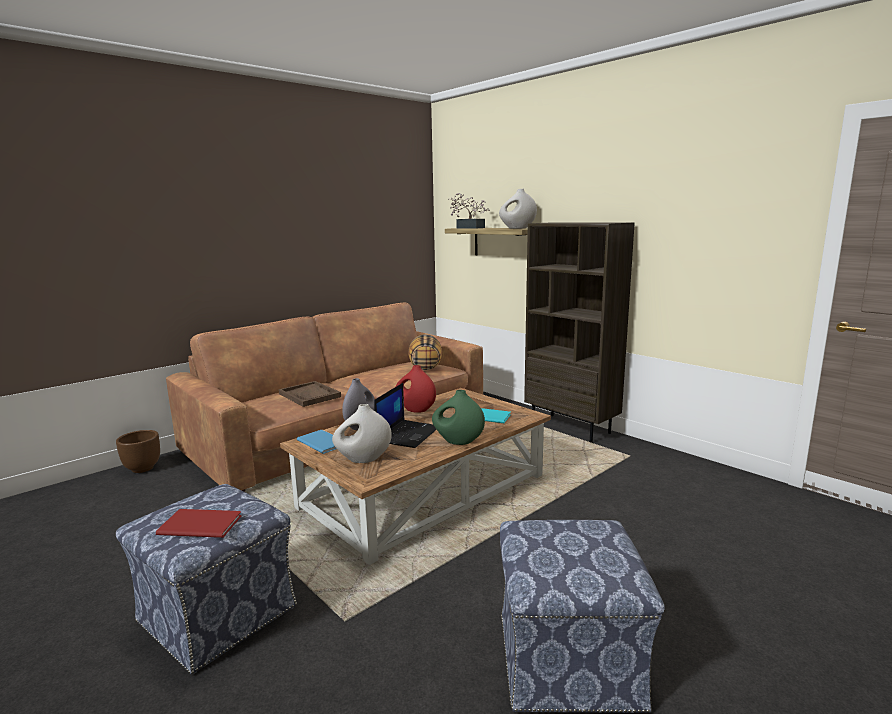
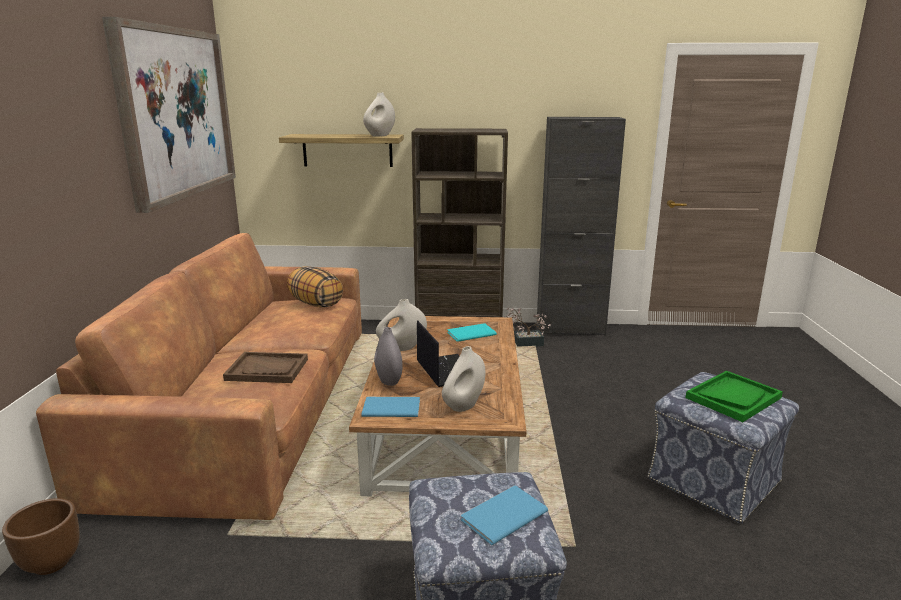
camera: 45 degrees left, 5 degrees up
red book [156,509,241,538] -> blue book [461,486,548,545]
red vase [396,365,436,413] -> white vase [376,299,427,351]
green vase [432,390,485,445] -> none
potted plant [448,193,490,228] -> potted plant moved to [505,306,551,347]
none -> picture [102,17,236,213]
none -> black cabinet [537,117,626,336]
none -> green tray [686,371,783,422]

